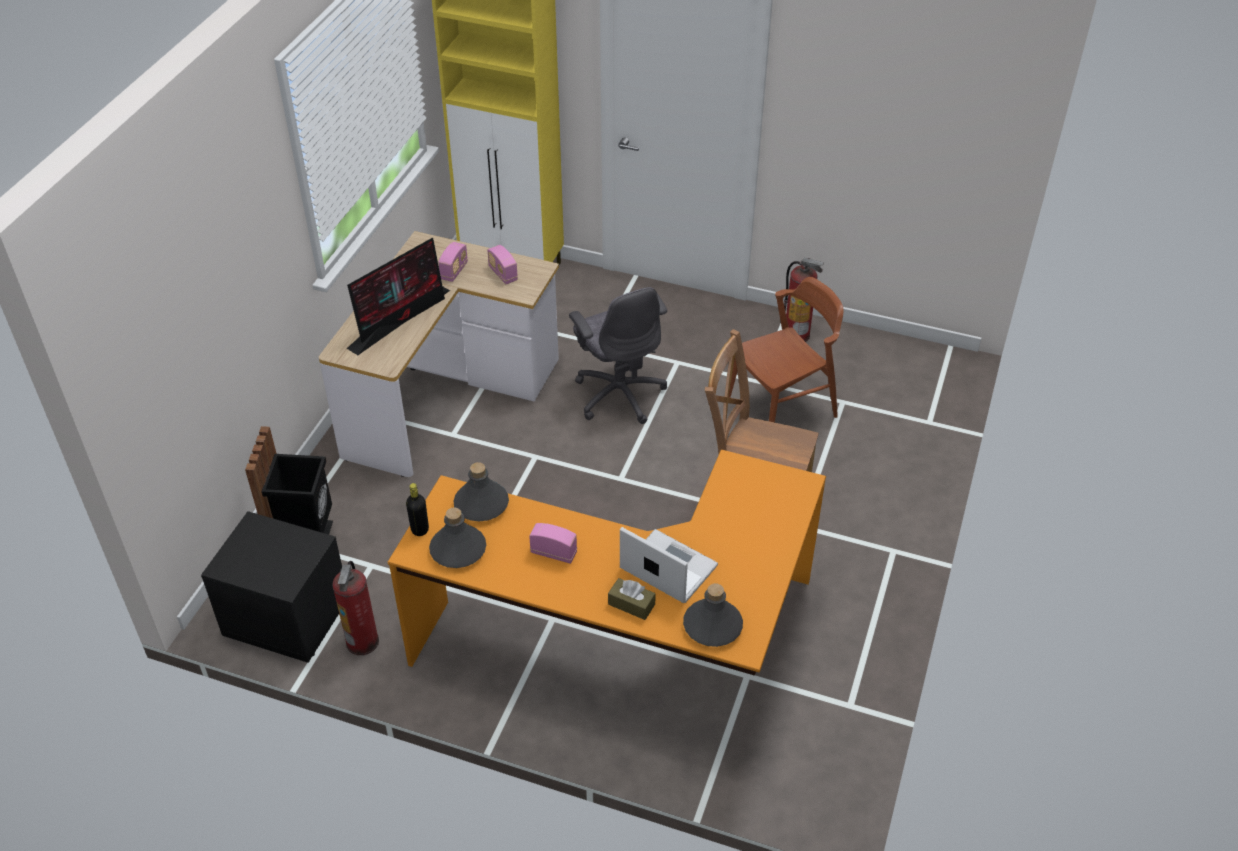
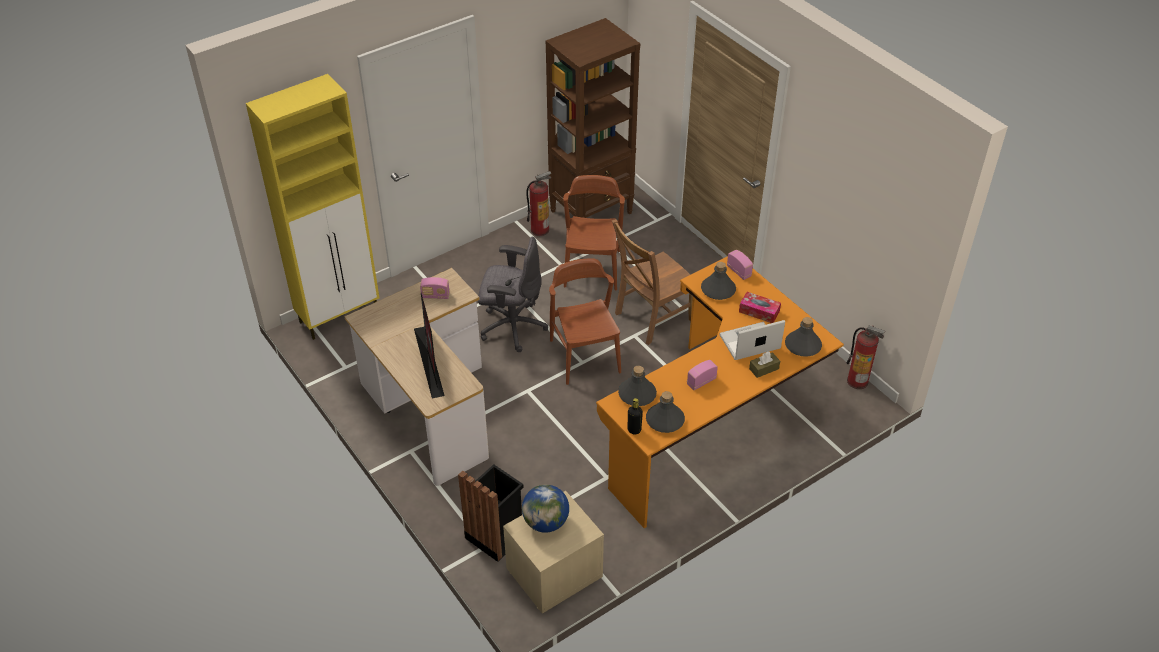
camera: 55 degrees left, 0 degrees up
black nightstand [201,511,342,663] -> beige nightstand [503,491,604,614]
fire extinguisher [332,561,379,655] -> fire extinguisher moved to [846,326,885,389]
radio [438,242,468,282] -> radio moved to [727,250,753,280]
none -> globe [522,485,569,533]
none -> brown bookcase [546,18,640,218]
none -> brown chair [549,258,621,385]
none -> grey bottle [701,262,736,300]
none -> tissue box [739,292,781,323]

